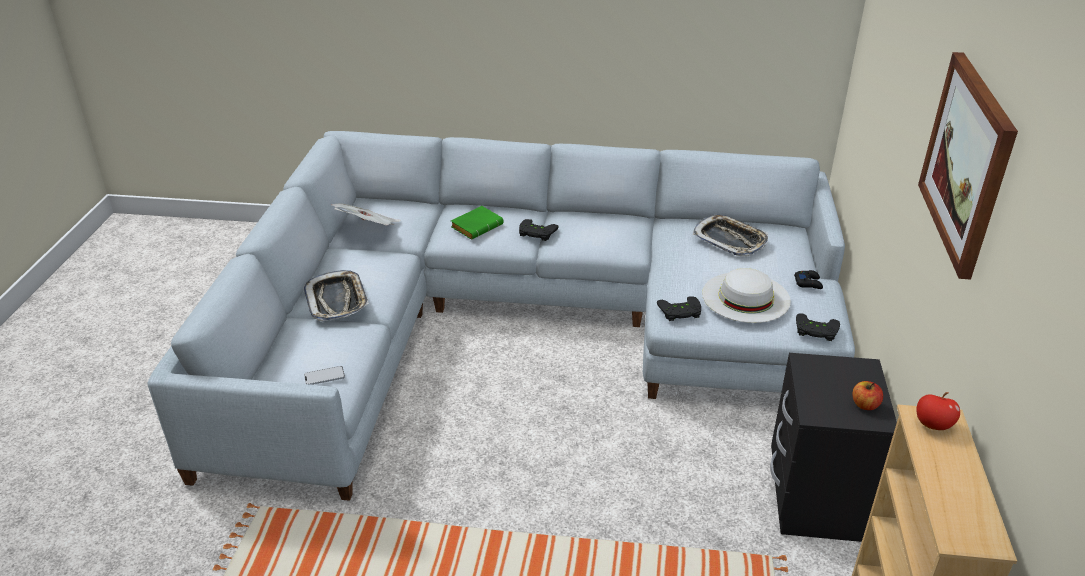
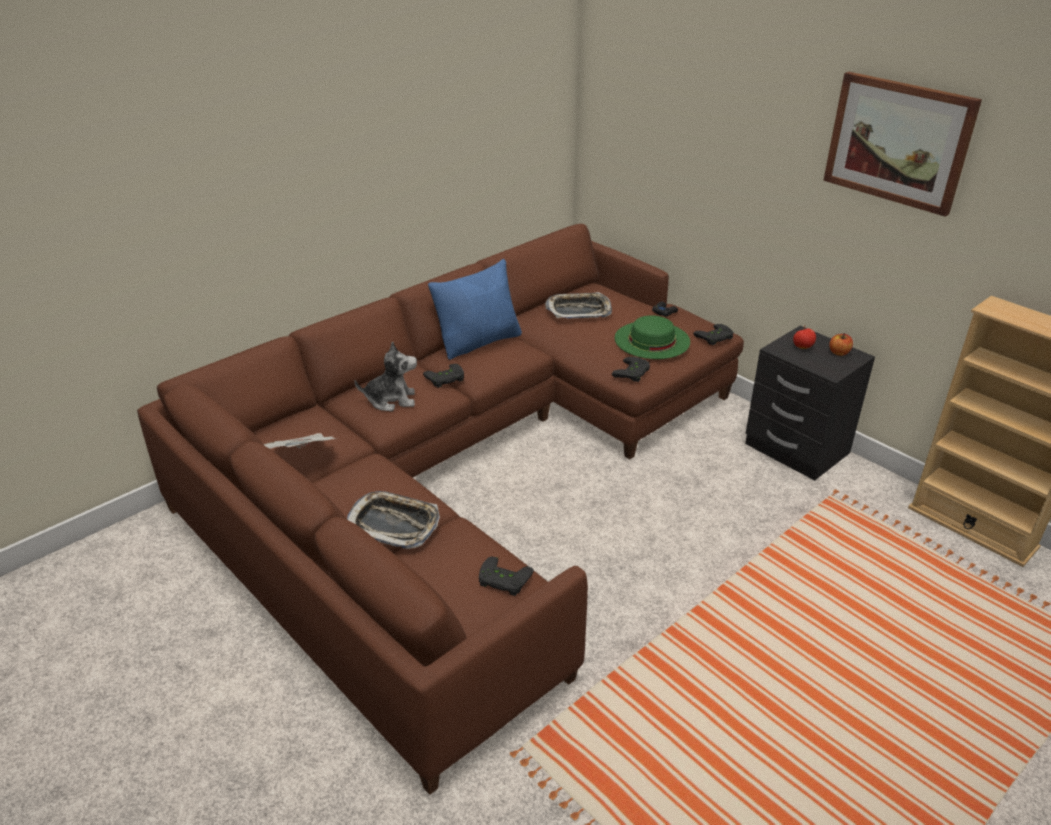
camera: 50 degrees left, 0 degrees up
grey sofa [148,131,855,501] -> brown sofa [137,224,744,795]
phone [304,366,345,385] -> black game controller [479,556,534,596]
green book [451,206,504,240] -> plush toy [354,341,417,411]
white hat [702,268,791,323] -> green hat [615,315,690,359]
apple [916,392,960,430] -> apple moved to [793,326,816,349]
none -> blue pillow [428,259,522,360]

